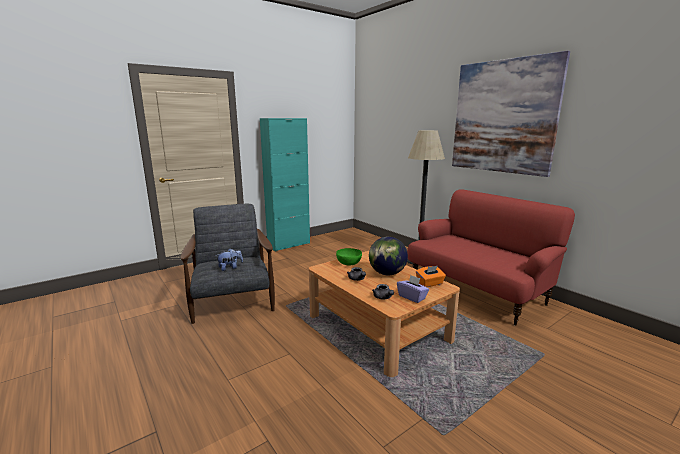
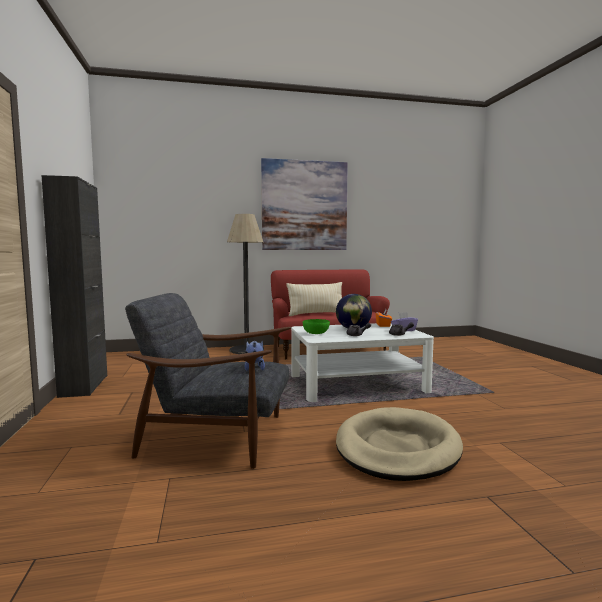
camera: 65 degrees left, 10 degrees down
turquoise cabinet [260,118,310,251] -> black cabinet [41,175,107,398]
brown coffee table [309,251,460,377] -> white coffee table [291,323,434,402]
none -> beige pillow [286,282,342,316]
none -> beige dog bed [336,407,463,481]

